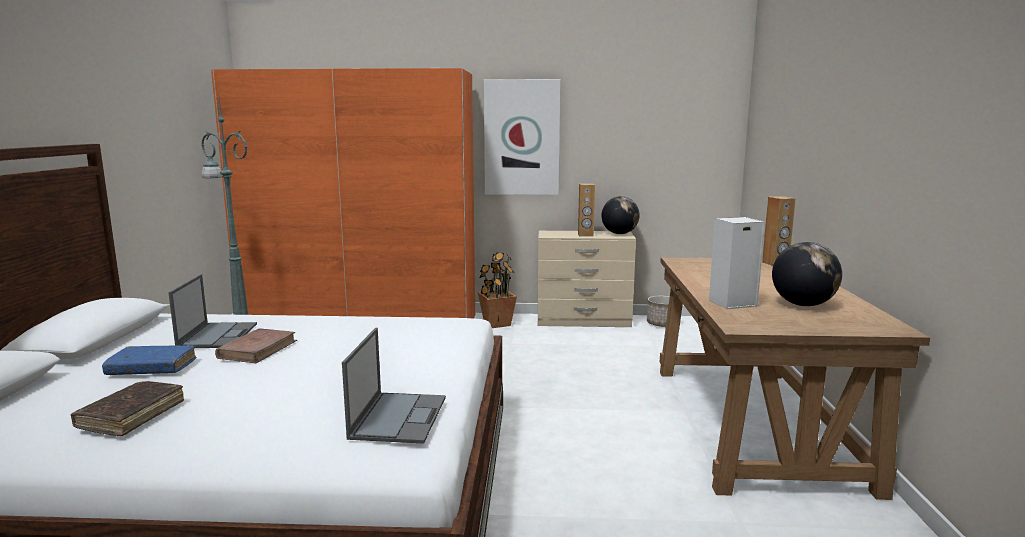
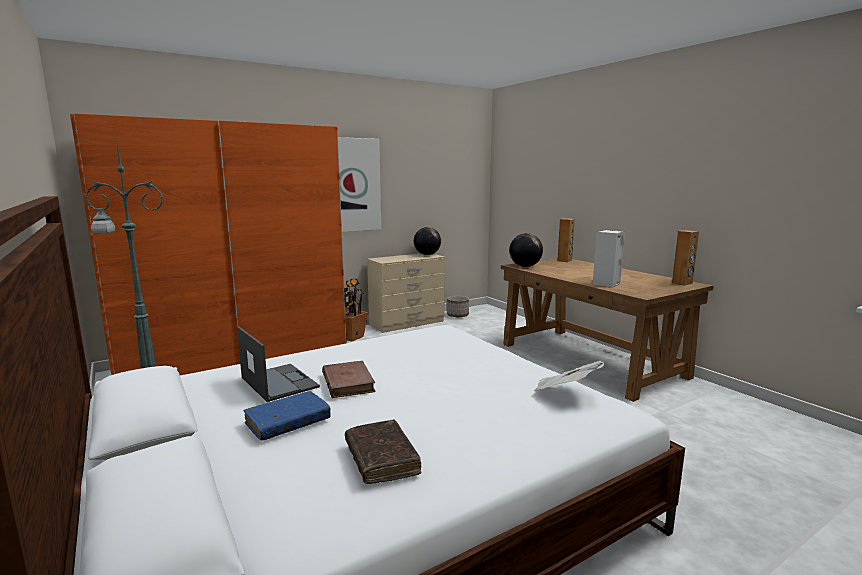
camera: 35 degrees left, 0 degrees up
laptop [342,328,446,444] -> newspaper [534,360,605,391]
brown speaker [578,184,595,236] -> brown speaker moved to [672,230,699,285]
globe [772,242,842,306] -> globe moved to [509,233,543,267]

